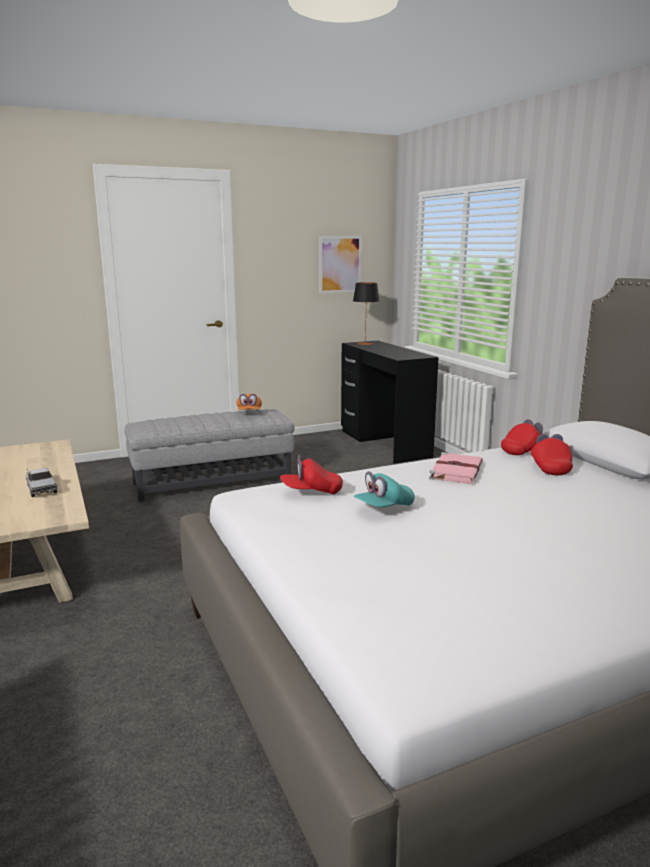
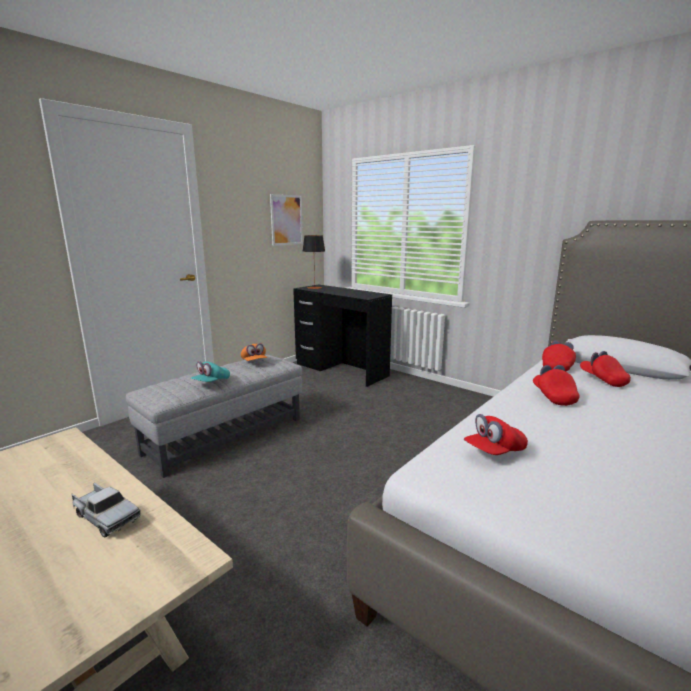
camera: 25 degrees left, 0 degrees up
turquoise cap [354,471,415,507] -> turquoise cap moved to [191,361,230,382]
pink book [429,452,483,484] -> red cap [533,365,580,406]

